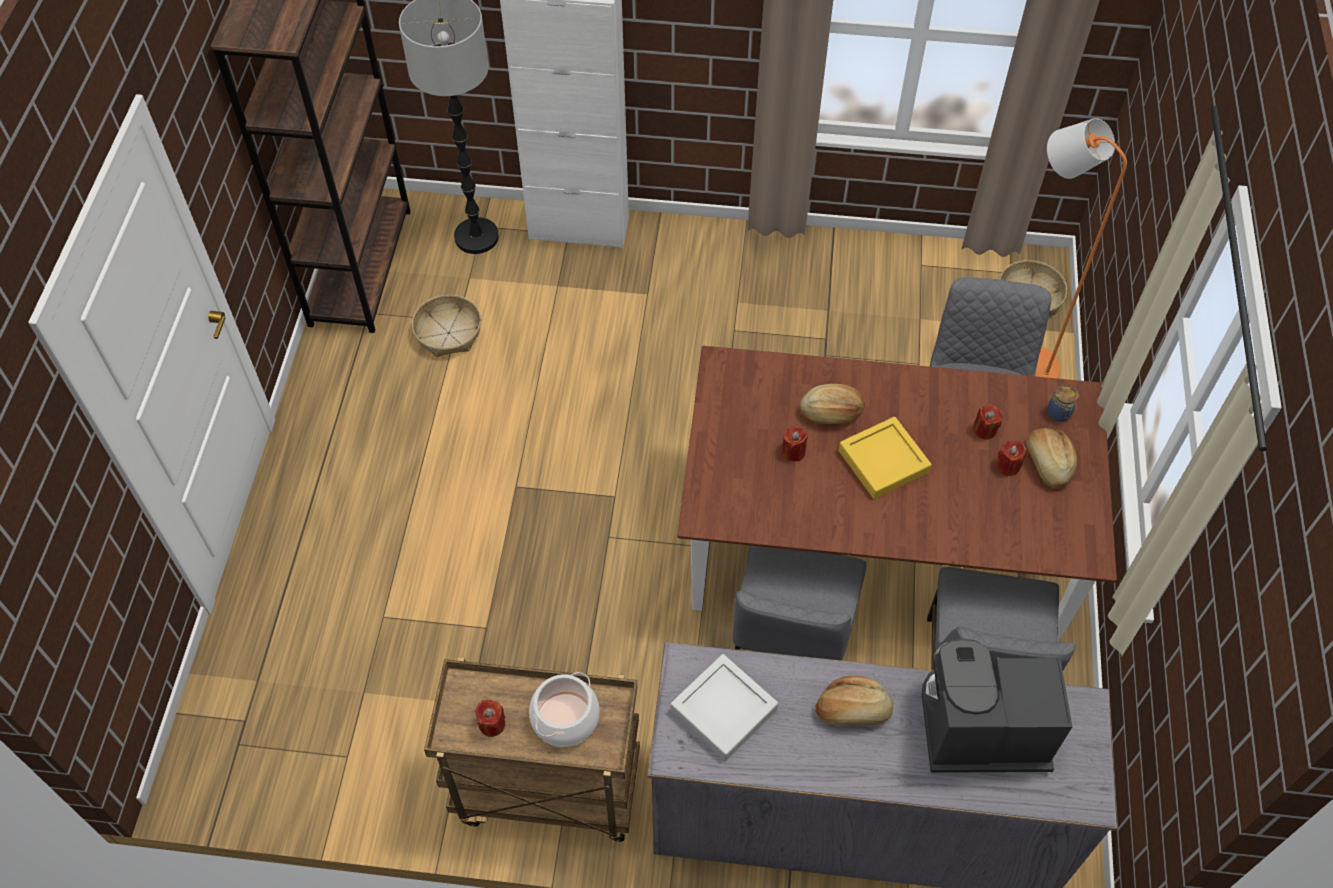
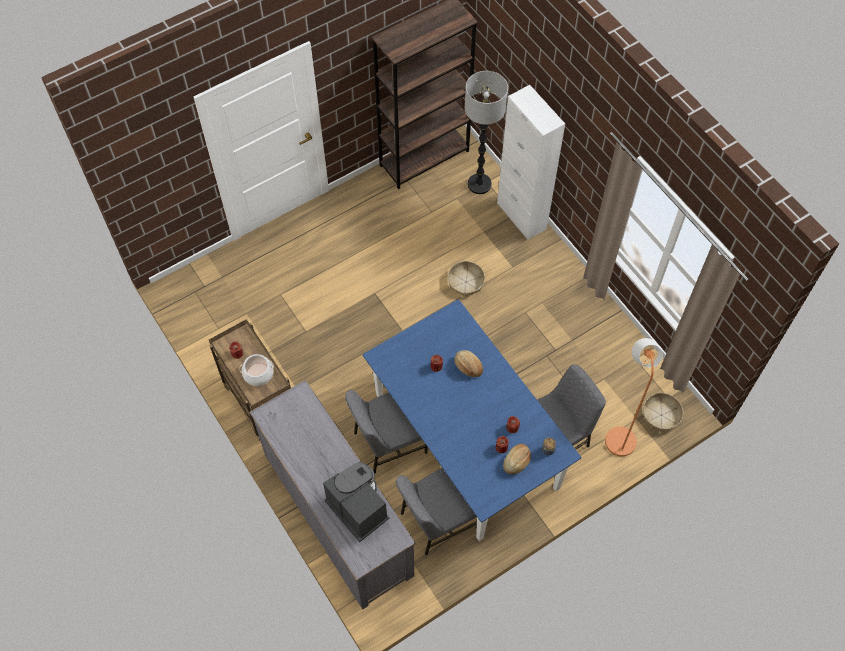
camera: 50 degrees right, 5 degrees up
basket [412,295,481,357] -> basket moved to [448,261,485,297]
grey tray [671,654,778,761] -> none
brown dining table [677,346,1117,642] -> blue dining table [363,299,581,541]
bread [815,676,893,725] -> none
yellow tray [838,417,932,499] -> none

